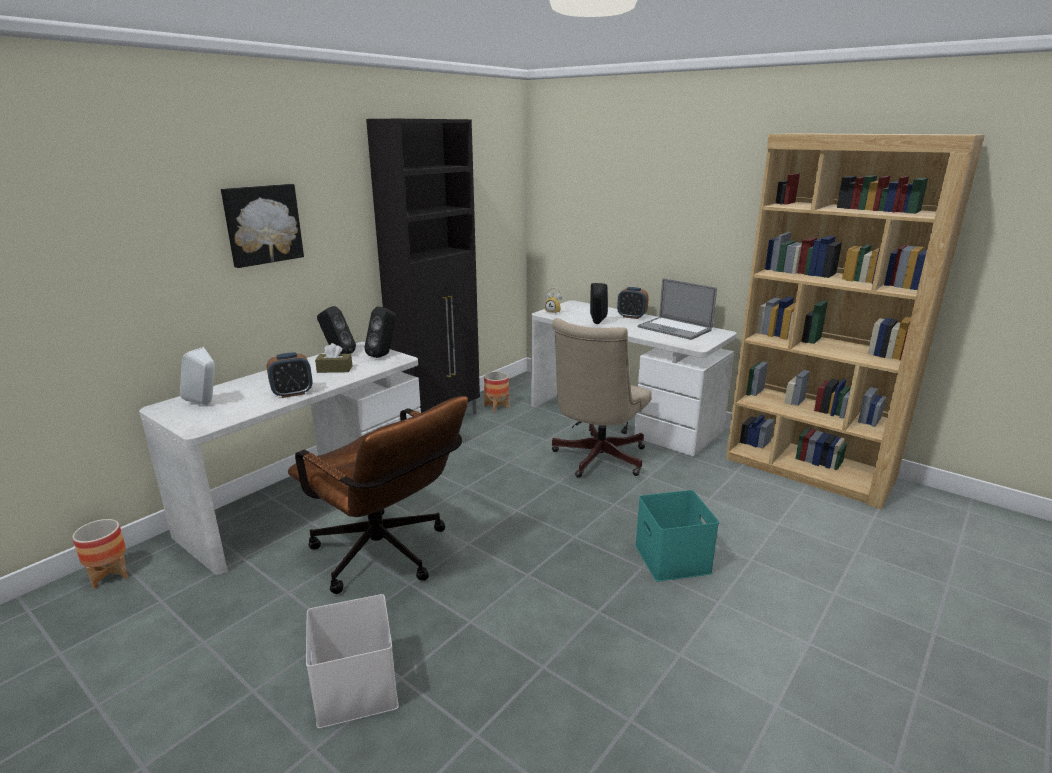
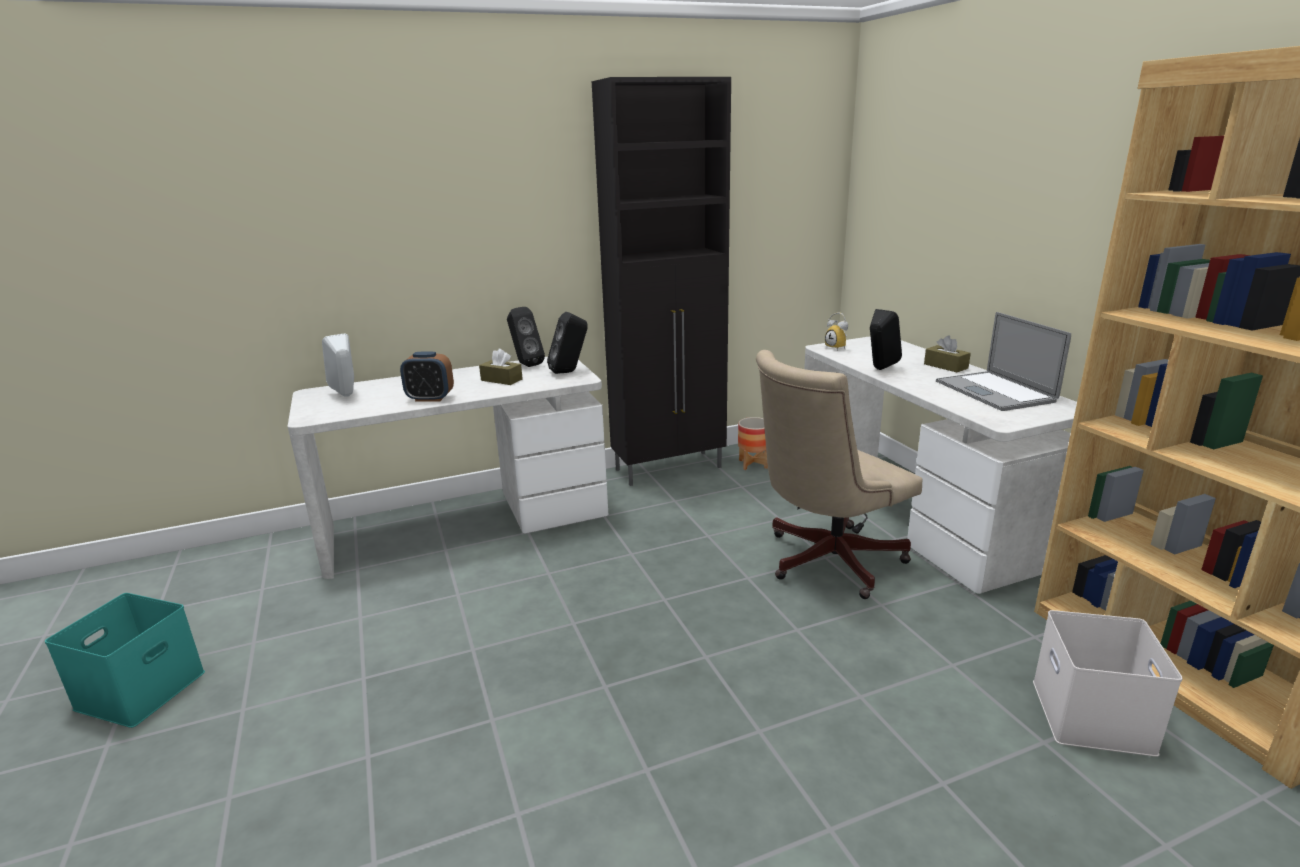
camera: 30 degrees right, 0 degrees up
planter [72,519,128,589] -> none
picture [221,184,304,268] -> none
brown office chair [288,396,468,594] -> none
white storage box [306,594,399,729] -> white storage box moved to [1033,610,1183,757]
alarm clock [617,287,649,319] -> brown tissue box [924,335,971,372]
turquoise storage box [635,490,719,582] -> turquoise storage box moved to [45,593,205,728]

